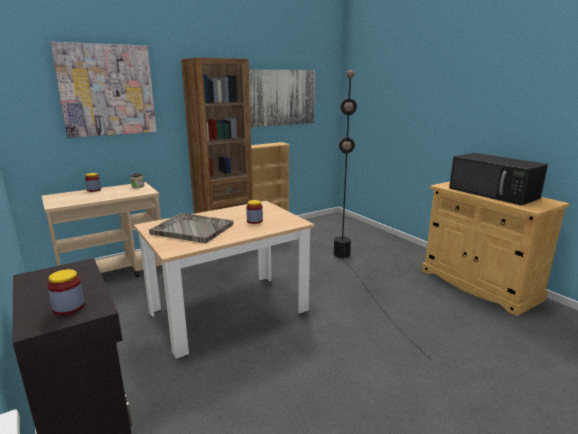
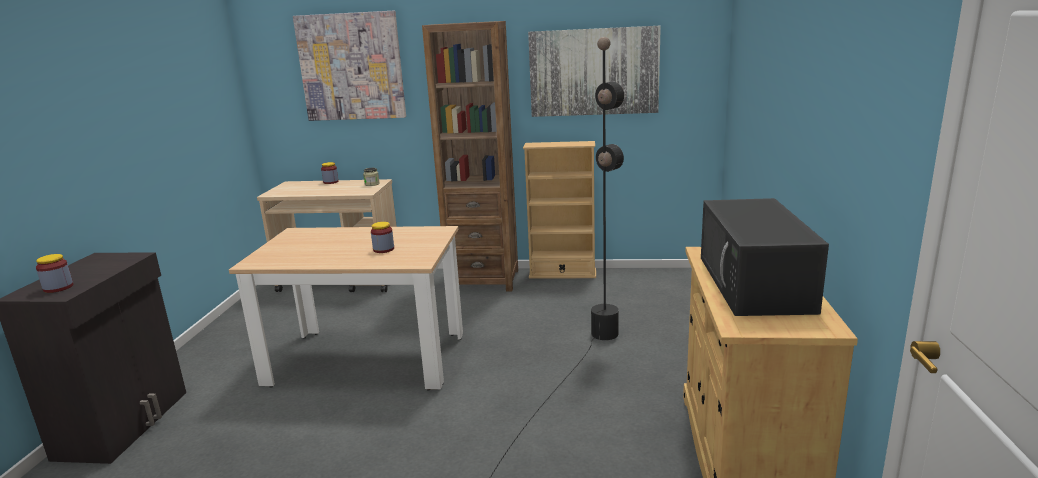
camera: 40 degrees right, 0 degrees up
grey tray [149,213,233,243] -> none

